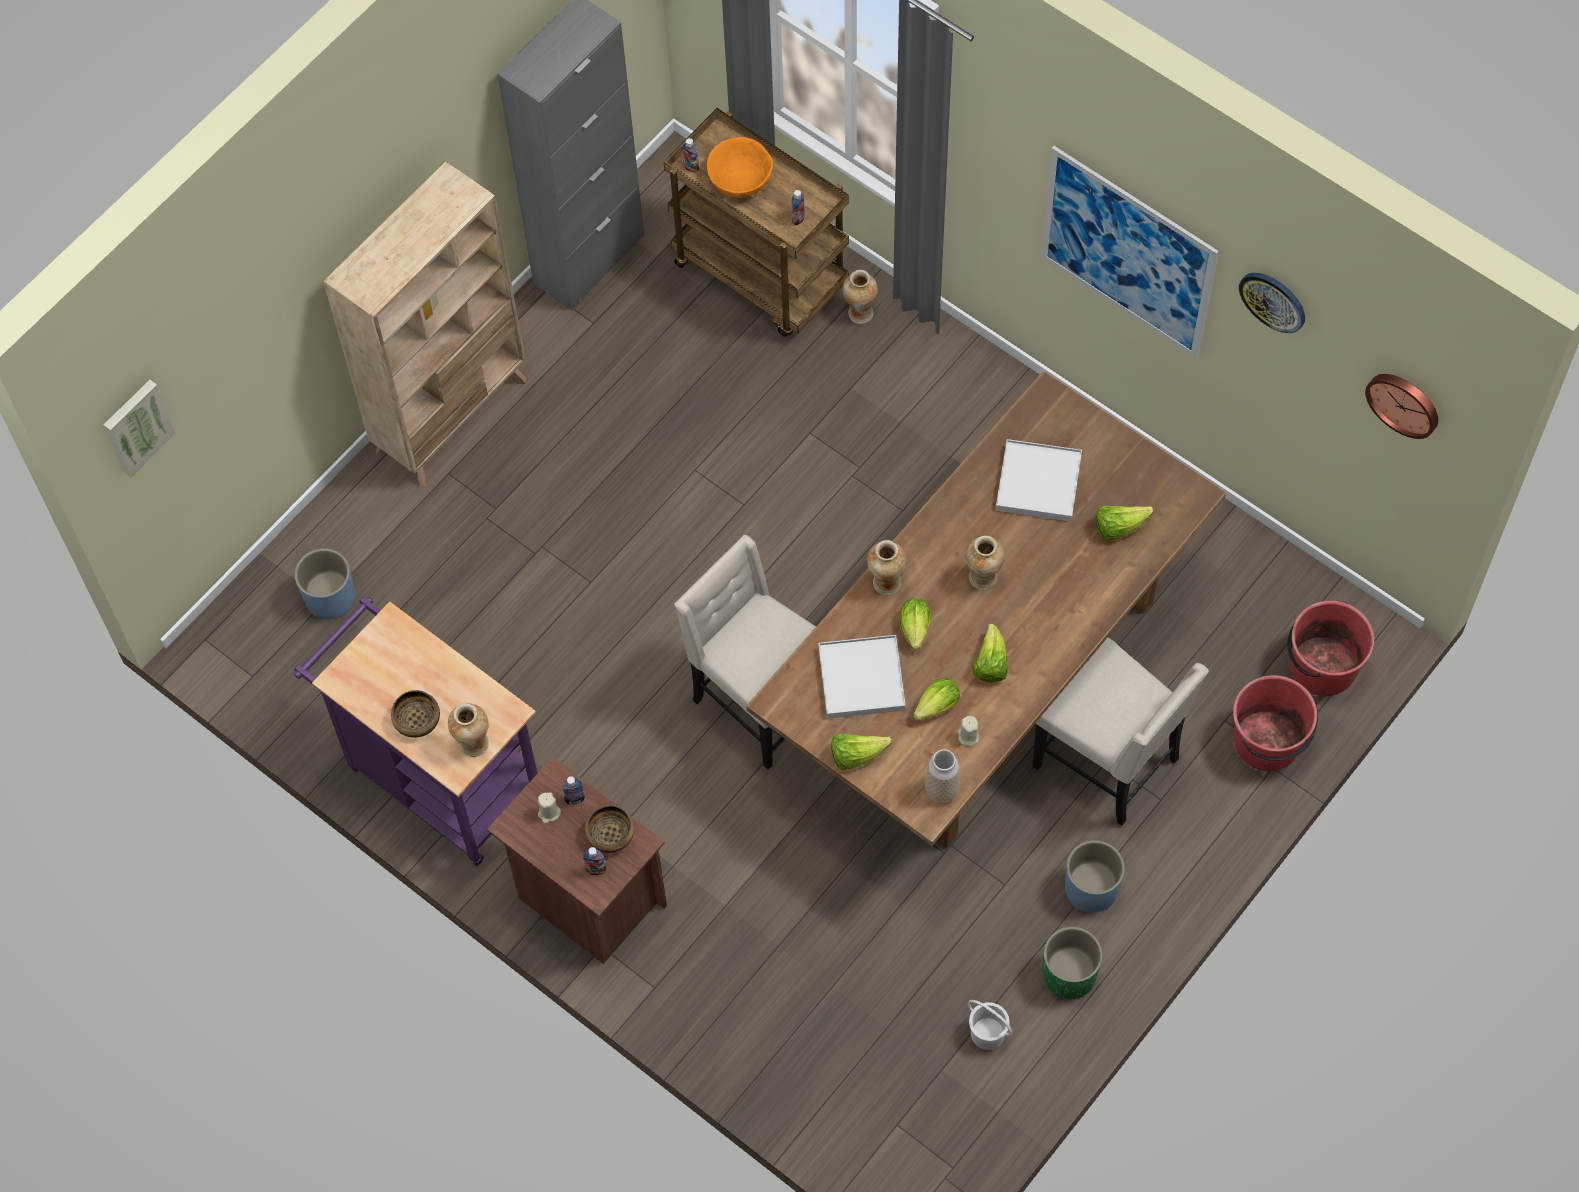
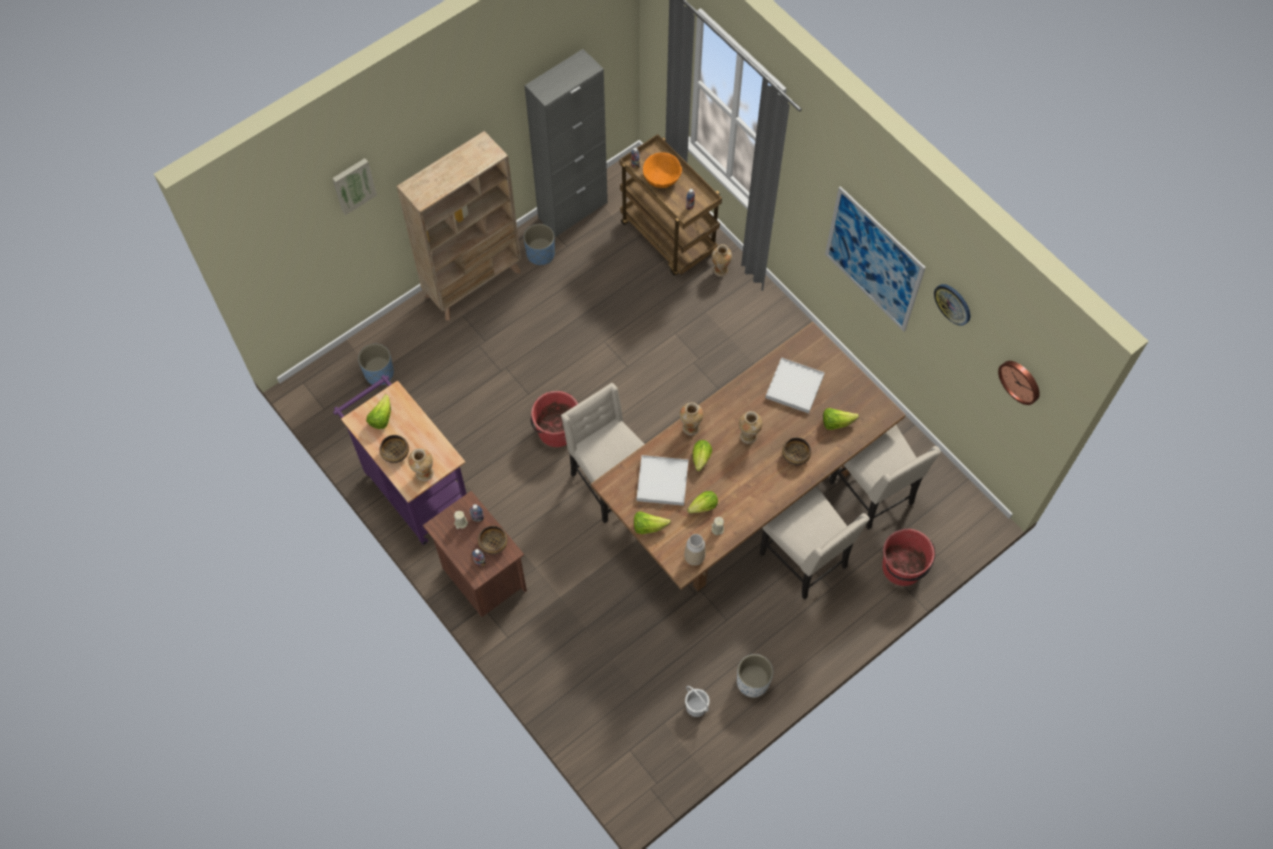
camera: 10 degrees right, 0 degrees up
picture [104,380,176,477] -> picture moved to [332,158,377,215]
lettuce [972,624,1008,683] -> lettuce moved to [366,394,391,429]
green planter [1043,927,1103,1000] -> white planter [737,654,773,698]
blue planter [1065,840,1125,913] -> blue planter moved to [524,224,555,265]
red bucket [1287,601,1374,696] -> red bucket moved to [531,391,578,447]
none -> bowl [782,437,811,465]
none -> beige chair [829,425,941,530]

